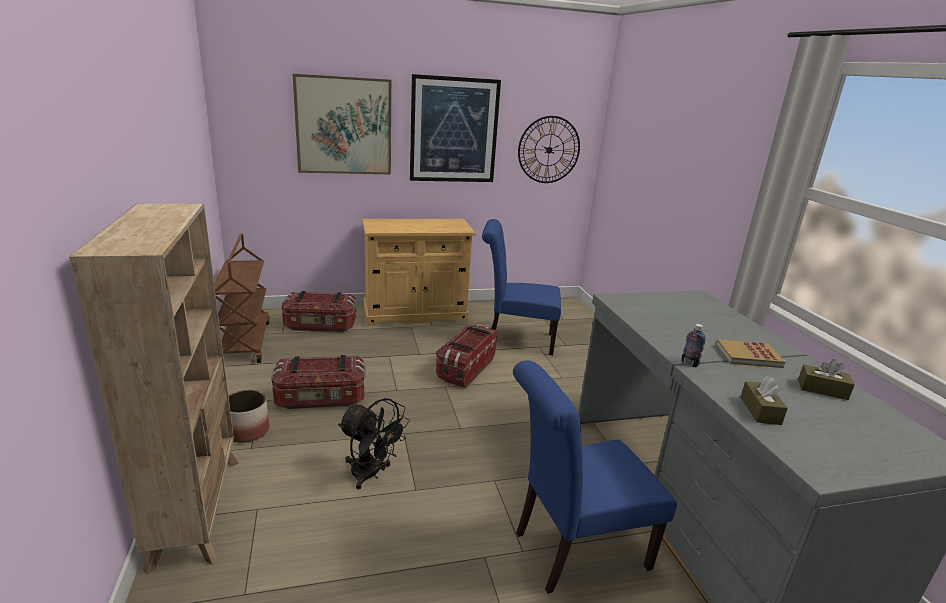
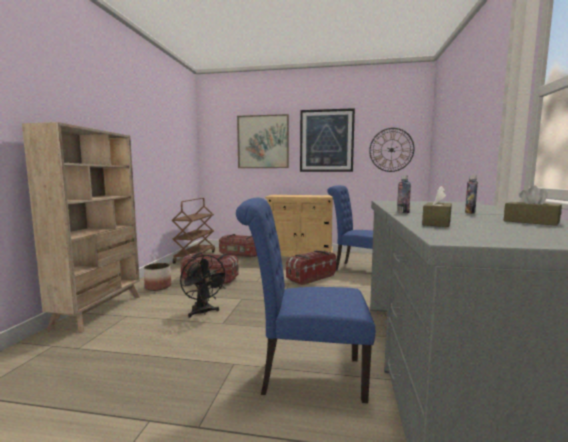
camera: 25 degrees right, 15 degrees down
book [716,339,785,368] -> bottle [465,175,478,214]

